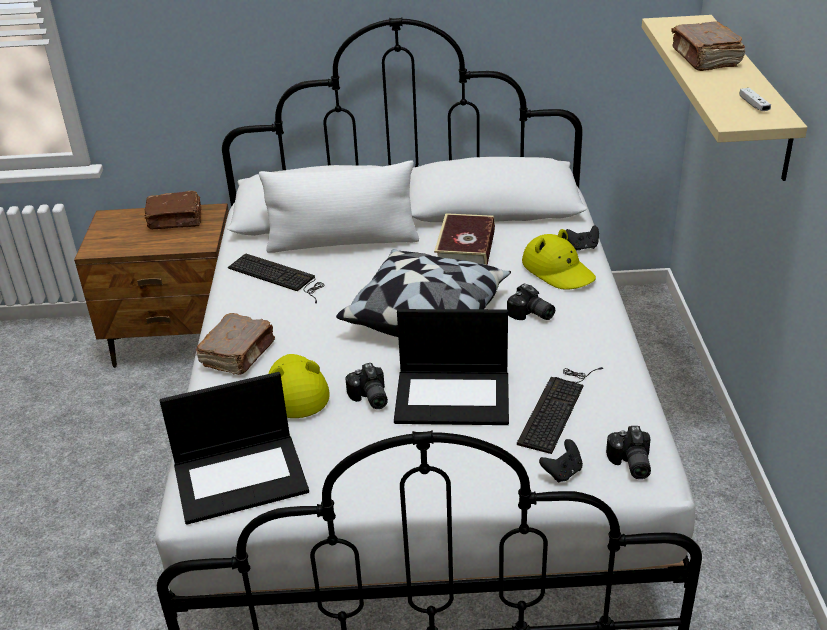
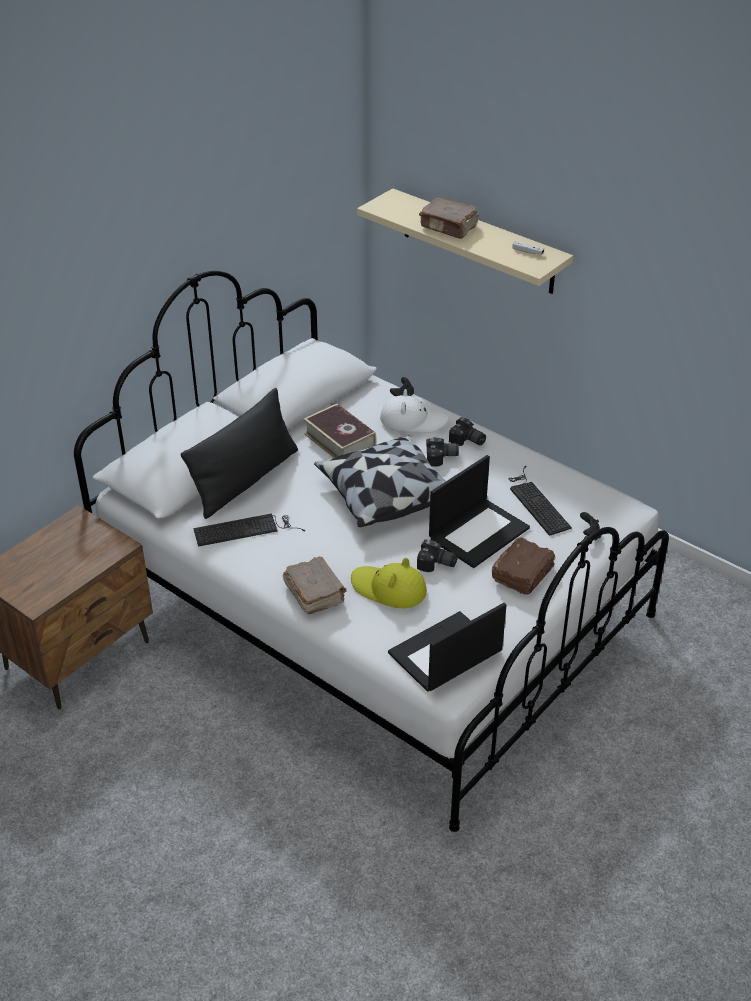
camera: 50 degrees left, 5 degrees up
brown book [145,191,201,229] -> brown book moved to [492,538,555,595]
laptop [160,372,309,525] -> laptop turned 150 degrees counterclockwise [388,603,506,692]
white pillow [259,160,419,253] -> black pillow [181,388,298,519]
yellow hat [522,229,596,290] -> white hat [380,389,449,433]
camera [606,426,651,479] -> camera moved to [449,417,486,446]

